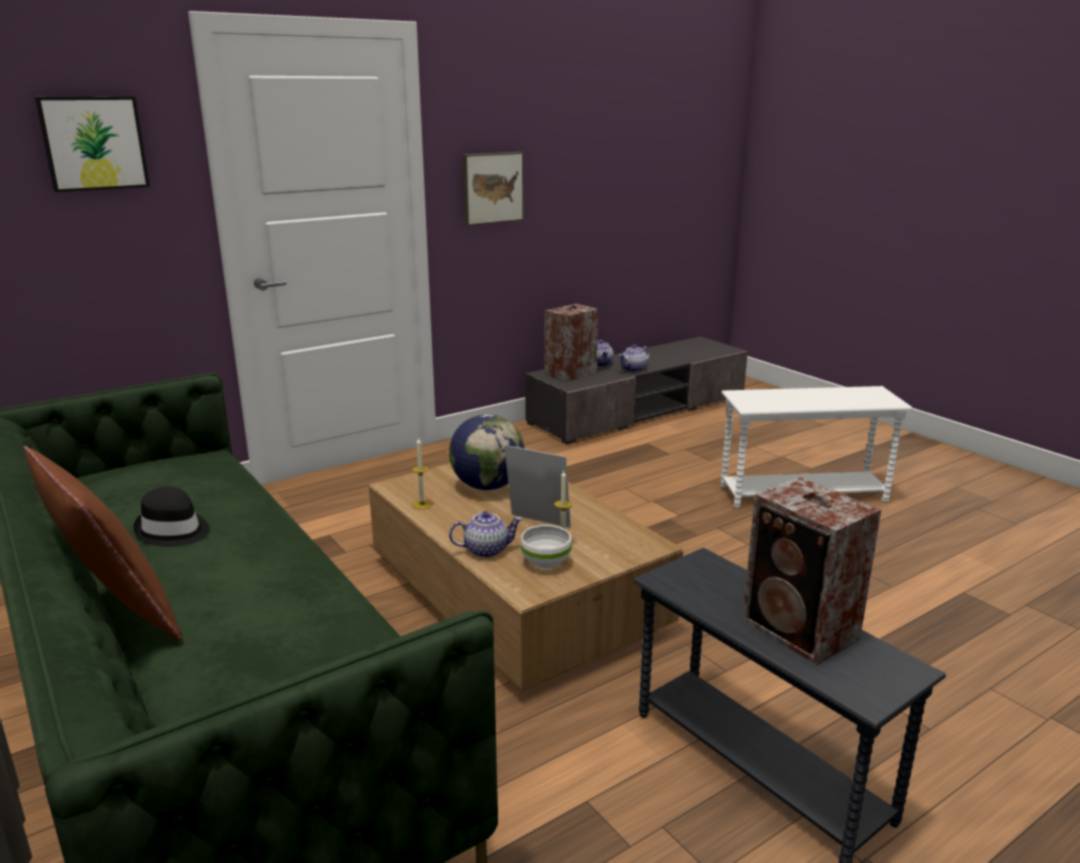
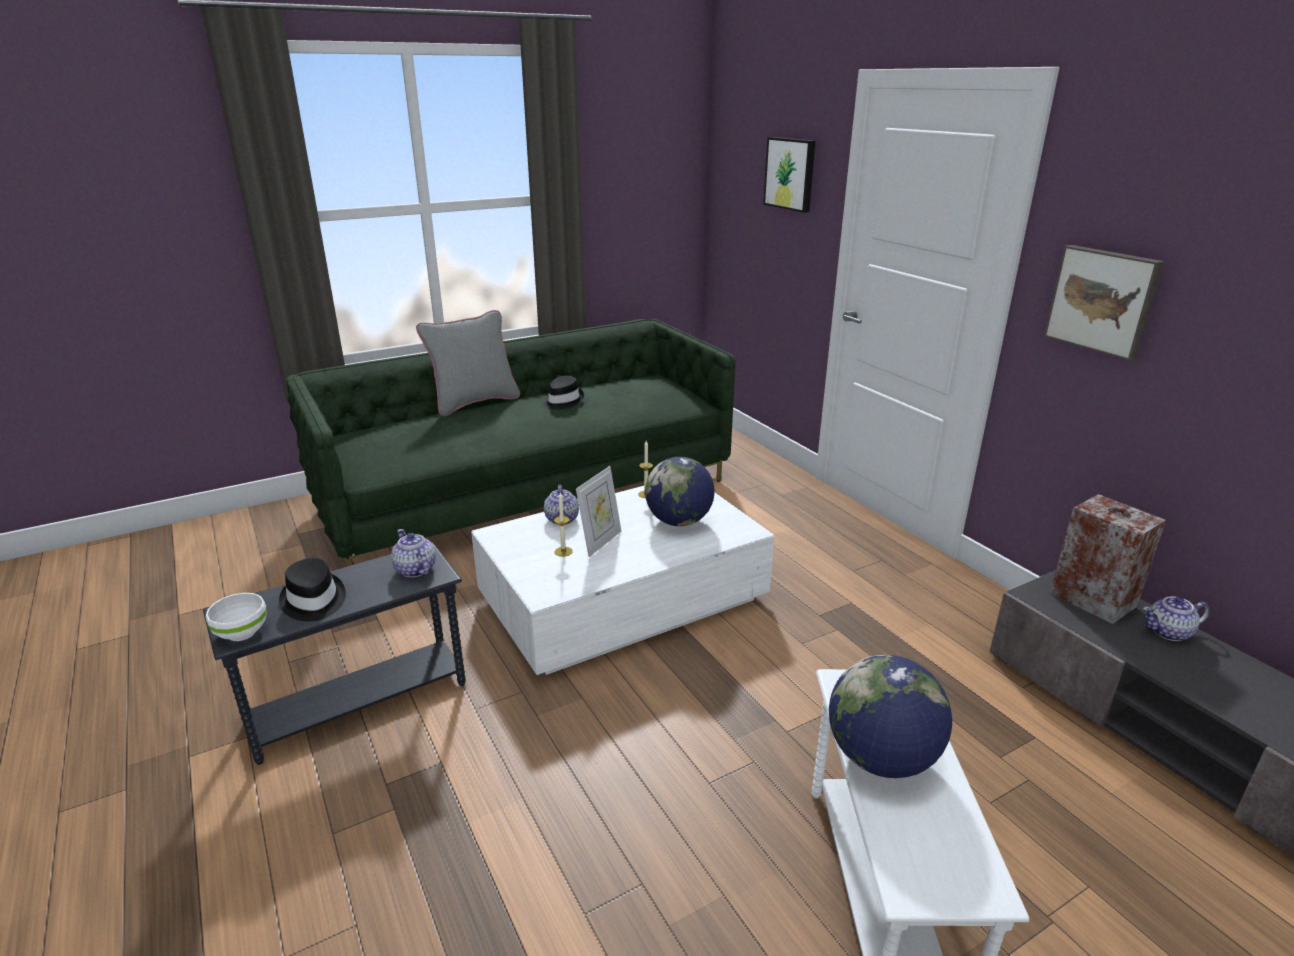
camera: 95 degrees right, 5 degrees up
brown pillow [23,446,183,642] -> grey pillow [416,310,520,416]
brown coffee table [369,463,683,692] -> white coffee table [471,486,774,675]
white bowl [521,525,572,569] -> white bowl moved to [206,593,267,641]
teapot [619,344,650,372] -> teapot moved to [391,529,436,578]
speaker [742,477,881,665] -> black hat [279,558,346,621]
none -> globe [829,655,952,778]

